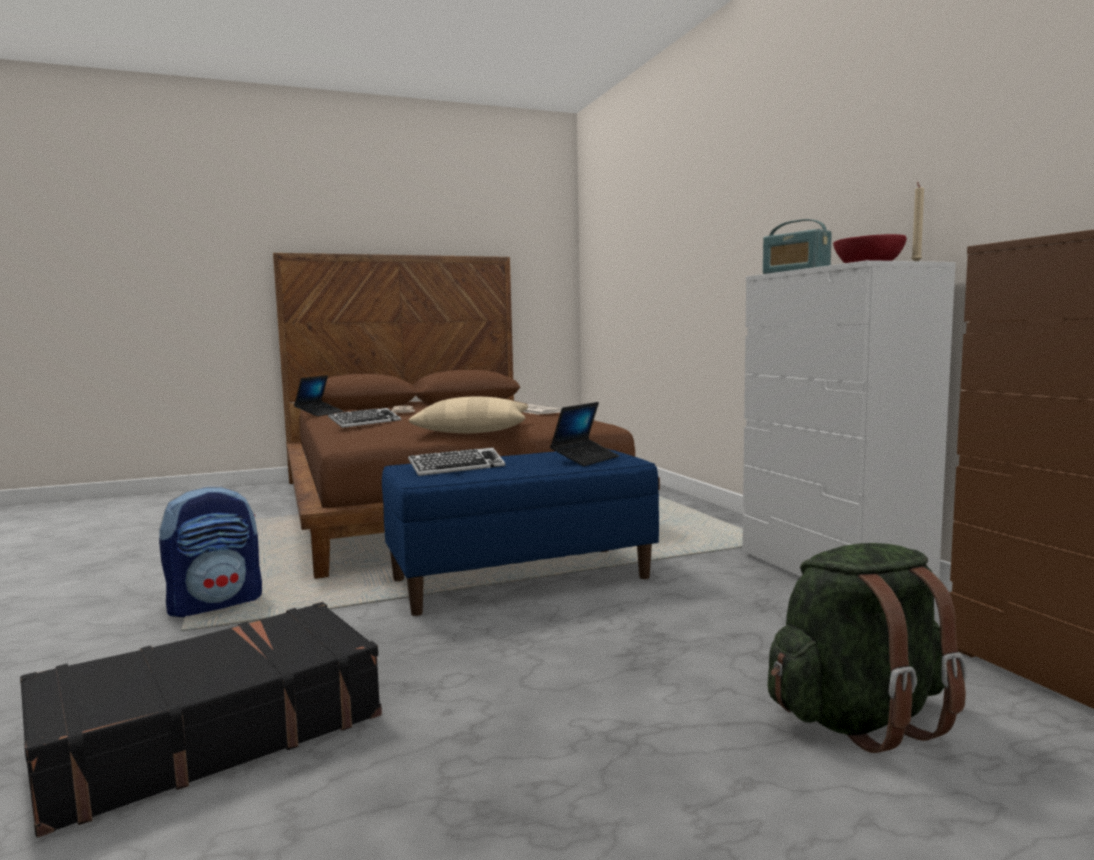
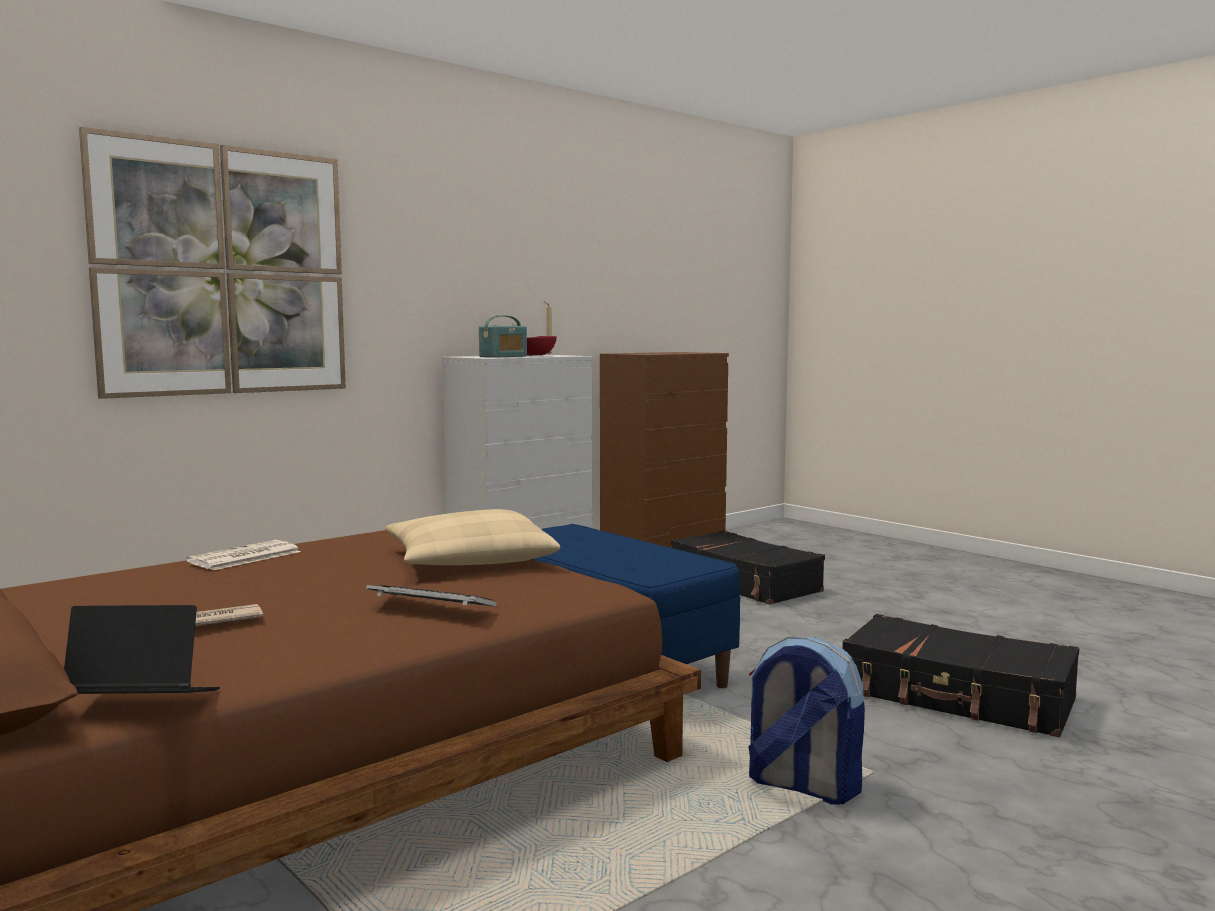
camera: 110 degrees left, 0 degrees up
keyboard [408,448,505,476] -> none
laptop [550,402,619,466] -> none
green backpack [768,543,967,753] -> black suitcase [671,530,825,605]
none -> picture [79,127,346,399]

